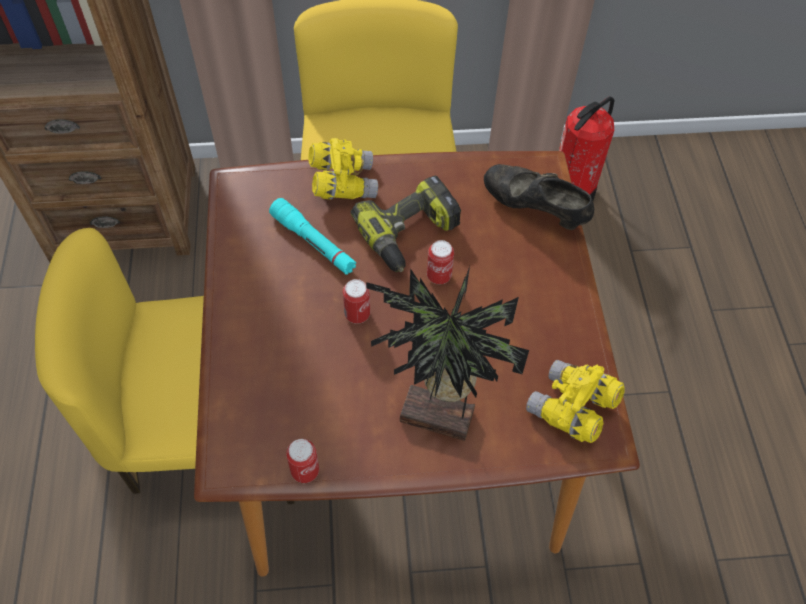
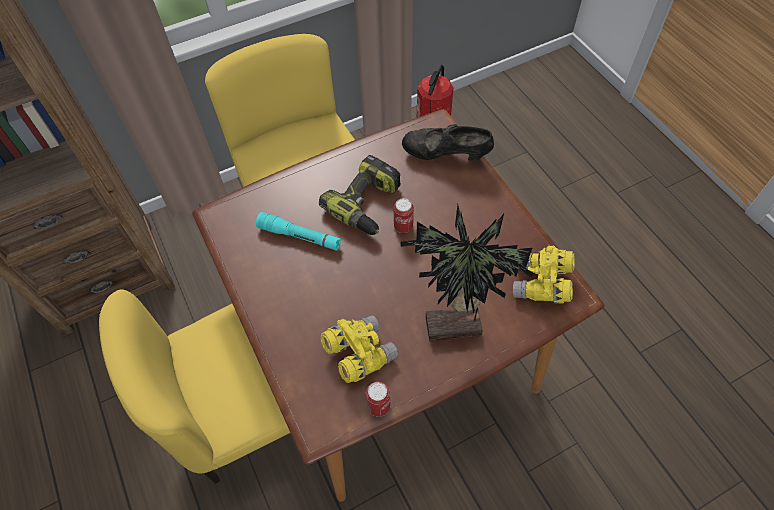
camera: 20 degrees left, 0 degrees up
yellow binoculars [308,138,378,200] -> yellow binoculars moved to [320,315,398,383]
can [343,279,370,324] -> none

